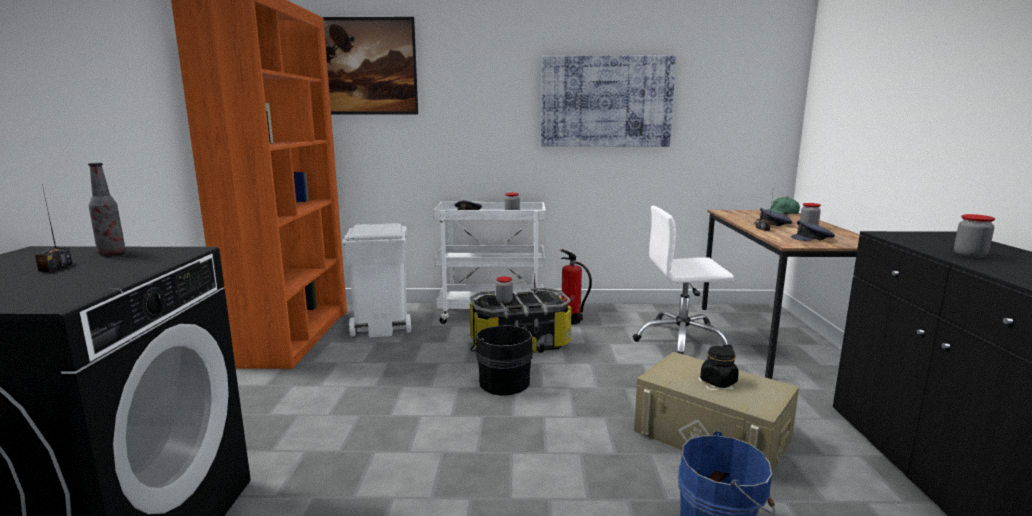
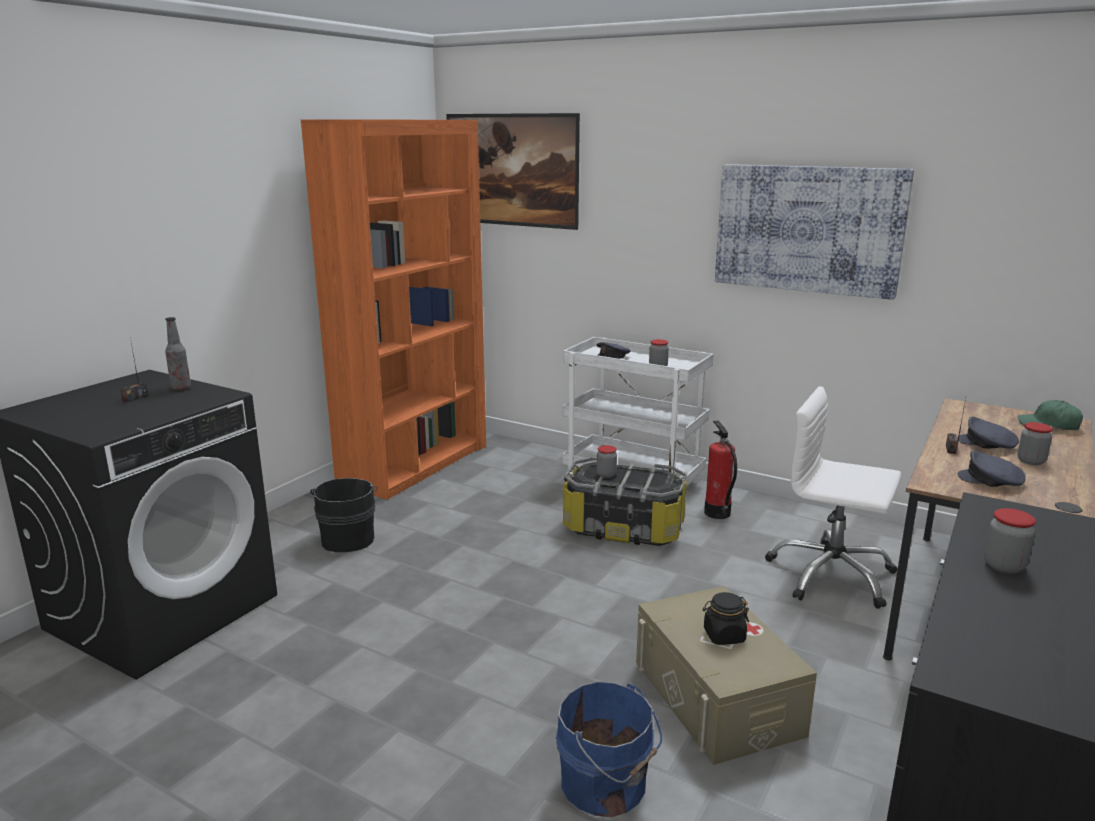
camera: 30 degrees right, 5 degrees up
white trash can [342,223,411,337] -> none
black bucket [471,325,533,396] -> black bucket moved to [310,478,377,552]

